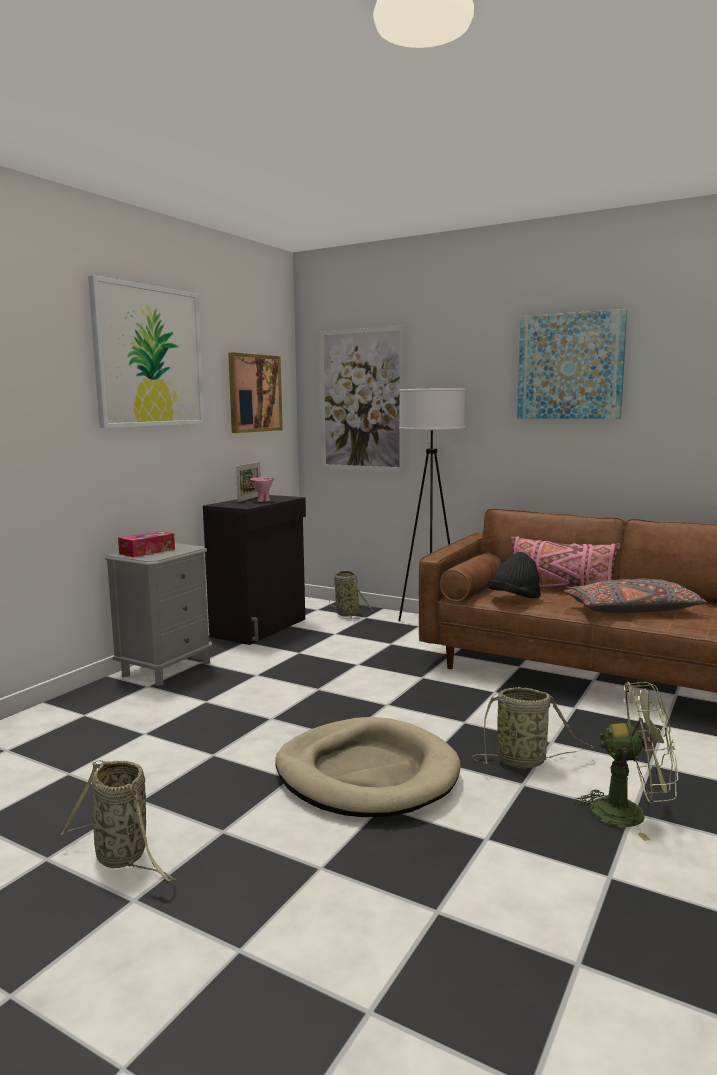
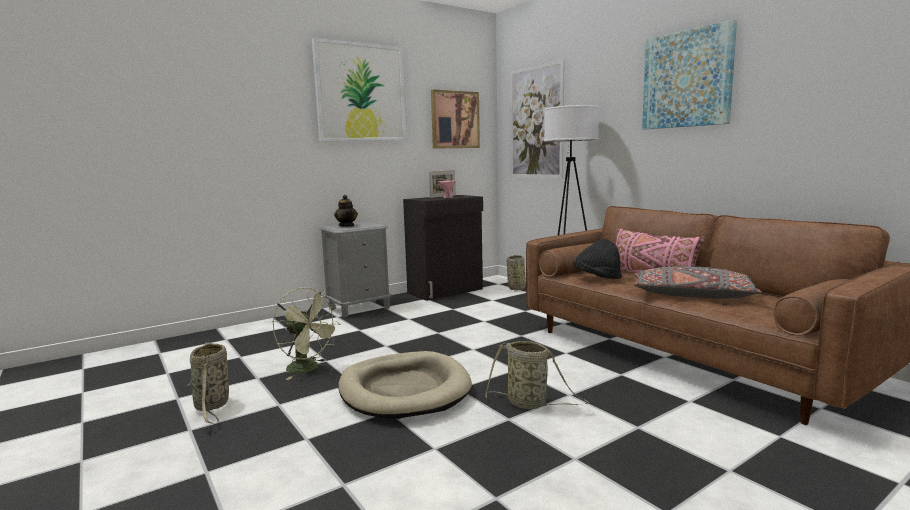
camera: 25 degrees right, 0 degrees up
tissue box [118,531,175,557] -> teapot [334,195,358,227]
green fan [574,682,678,841] -> green fan moved to [273,287,340,380]

